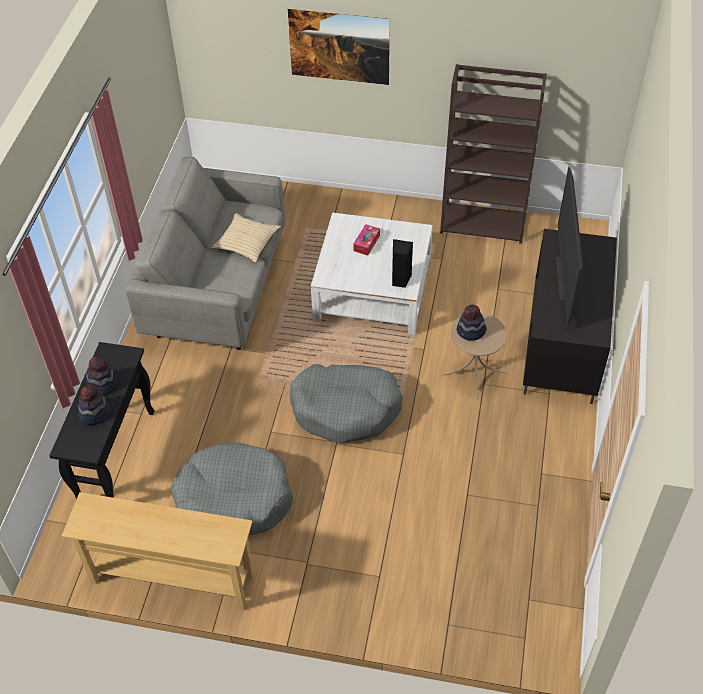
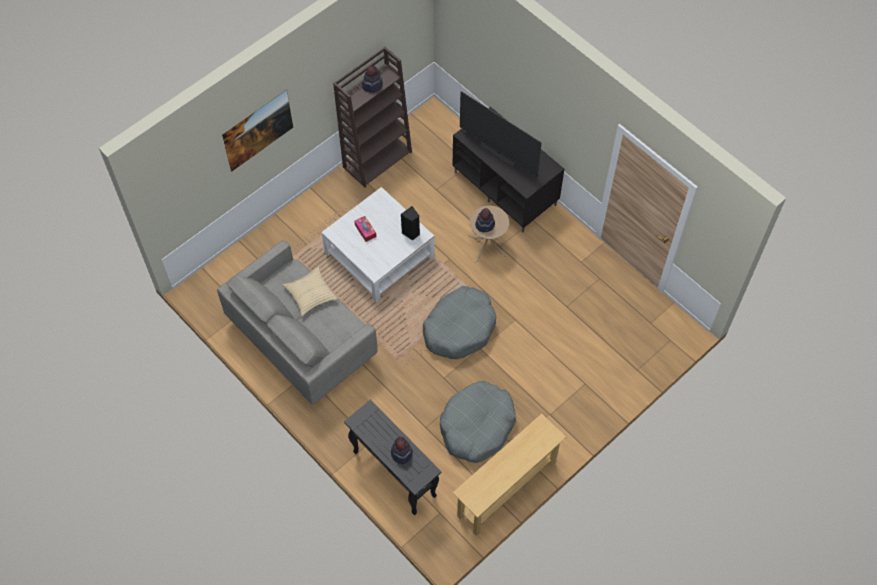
camera: 55 degrees left, 10 degrees up
hat [86,356,117,395] -> hat moved to [362,66,383,92]

